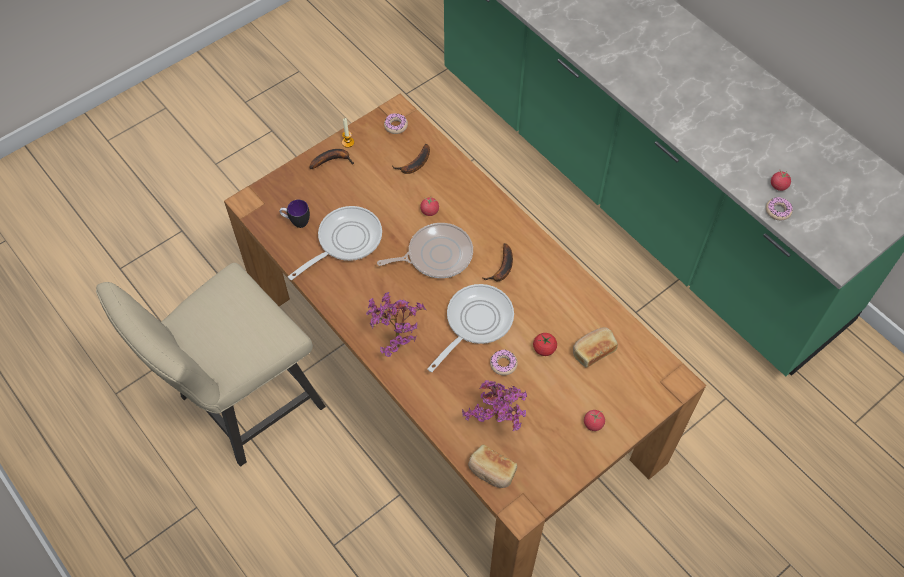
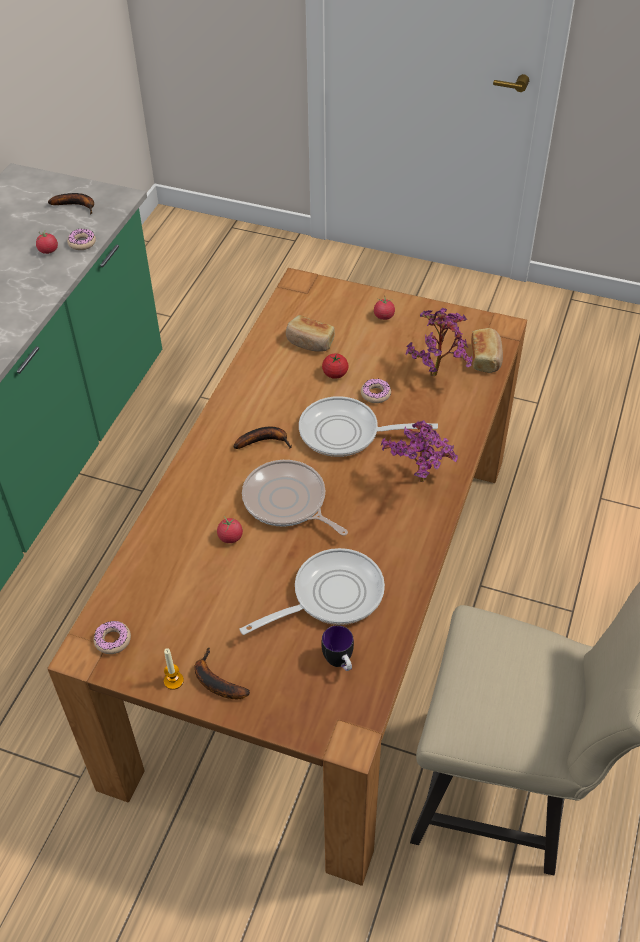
camera: 120 degrees left, 10 degrees down
frying pan [288,206,382,280] -> frying pan turned 135 degrees clockwise [239,548,385,635]
banana [392,144,430,174] -> banana moved to [48,193,94,215]

